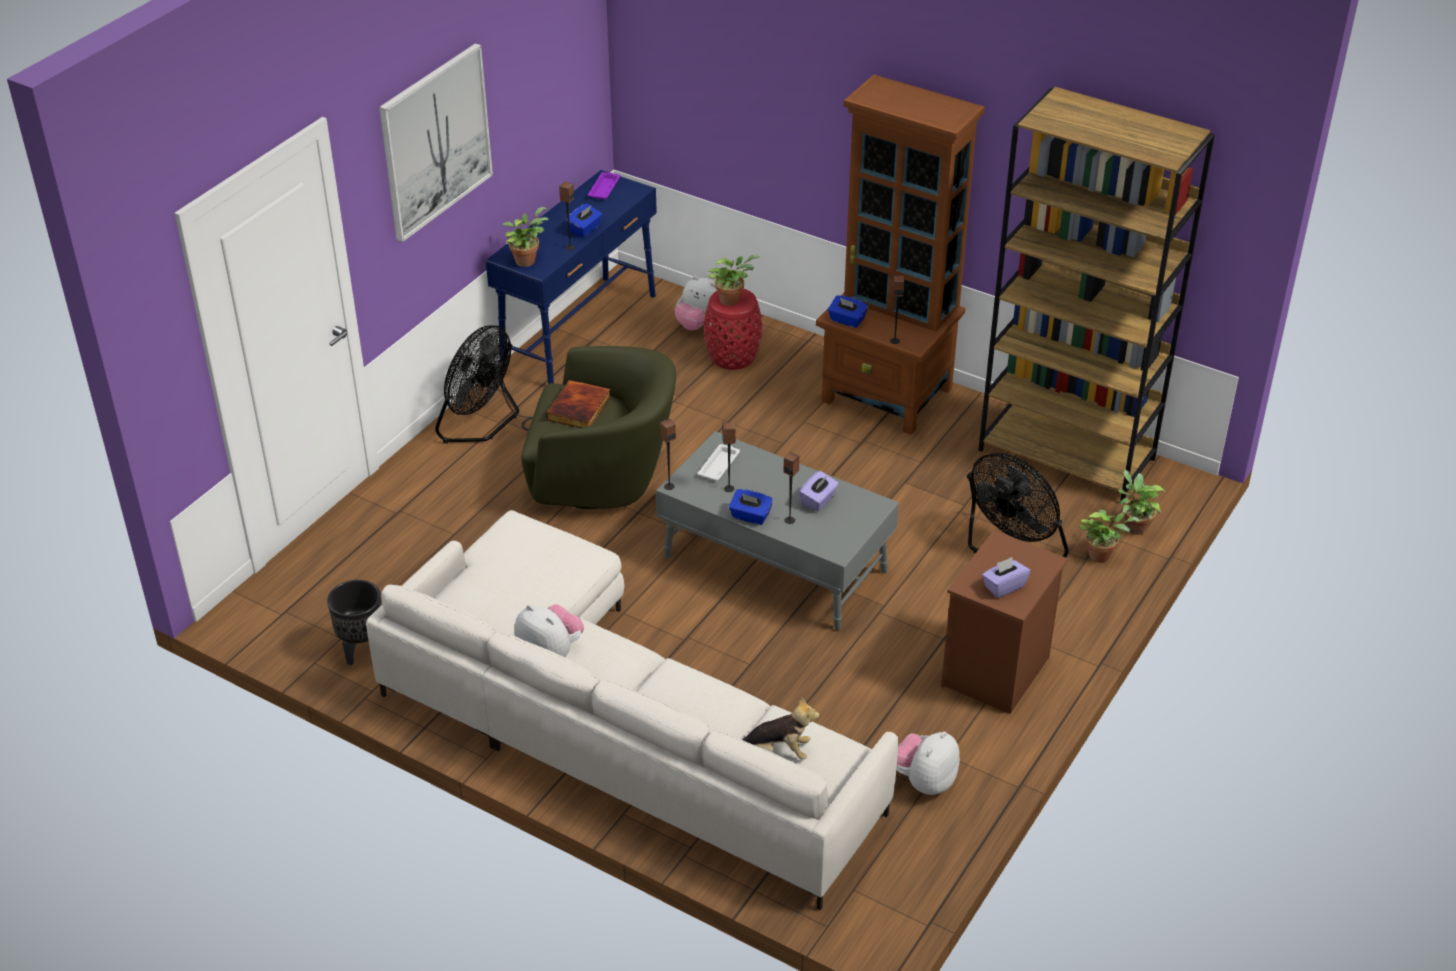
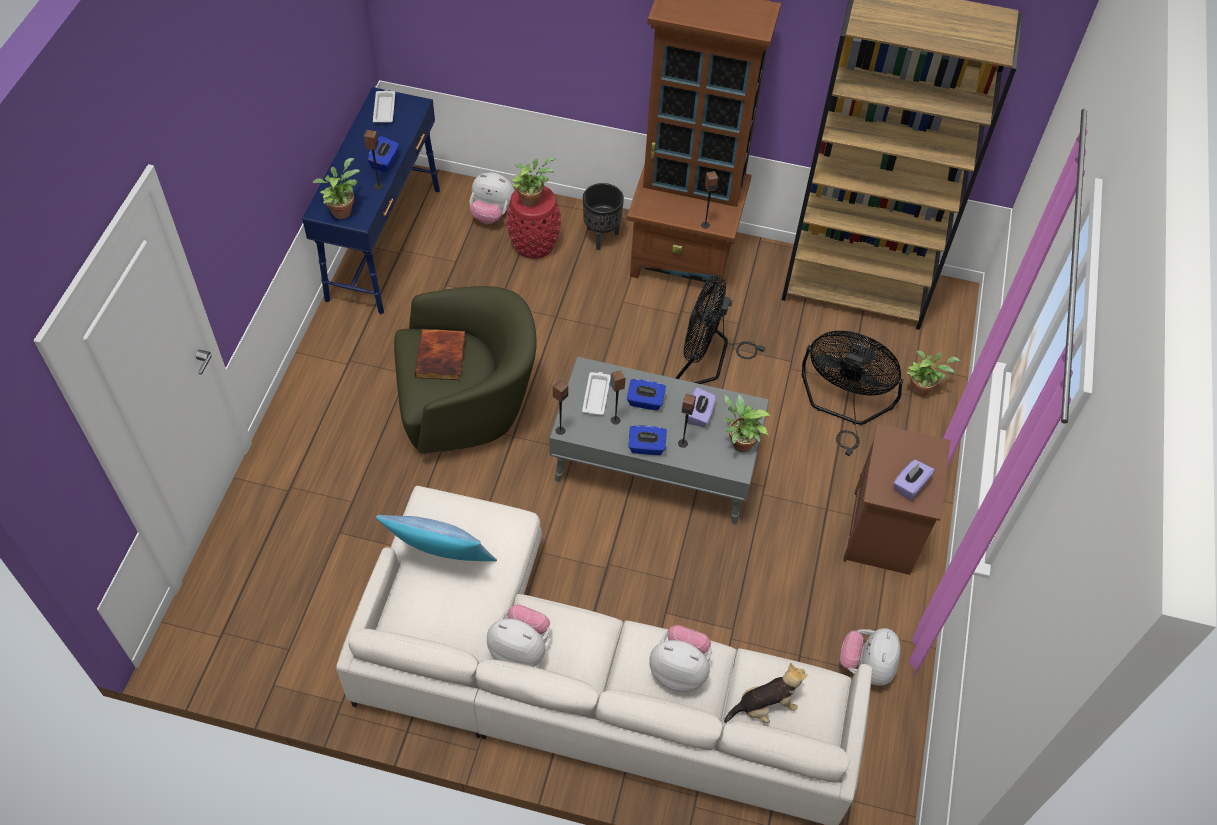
camera: 20 degrees left, 15 degrees up
black planter [327,580,382,665] -> black planter moved to [583,183,624,250]
picture [379,43,493,242] -> none
black fan [435,325,533,444] -> black fan moved to [675,275,767,384]
purple tray [588,172,620,199] -> white tray [373,90,395,123]
blue tissue box [828,295,868,328] -> blue tissue box moved to [627,379,666,410]
potted plant [1118,470,1165,535] -> potted plant moved to [723,394,771,452]
none -> pillow [376,515,497,561]
none -> plush toy [649,625,712,692]

